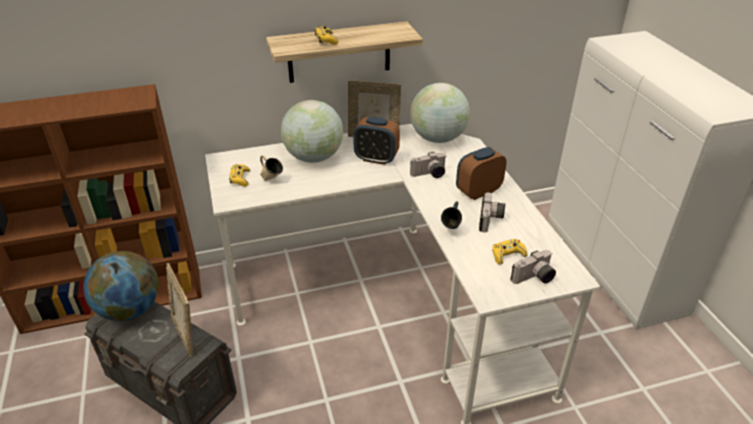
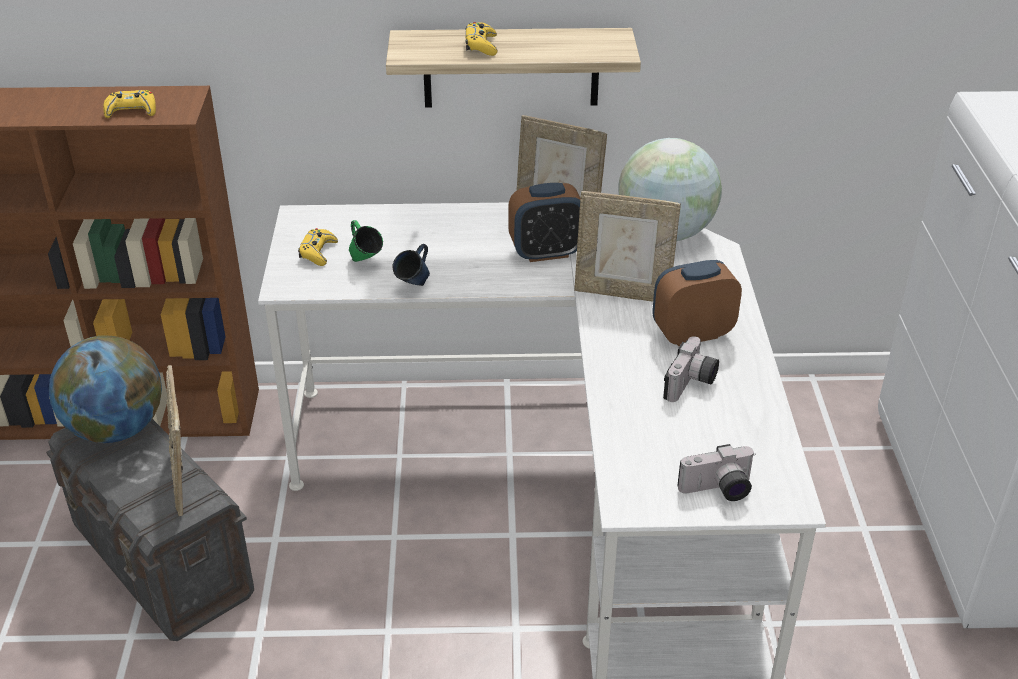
camera: 15 degrees right, 0 degrees up
beige mug [260,155,283,181] -> green mug [349,220,383,262]
globe [281,100,343,163] -> none
alarm clock [353,117,400,165] -> alarm clock turned 45 degrees counterclockwise [508,183,580,262]
camera [410,152,447,178] -> picture frame [574,191,681,302]
blue mug [441,201,462,229] -> blue mug moved to [393,244,430,286]
yellow game controller [492,239,527,265] -> yellow game controller moved to [103,90,156,118]

